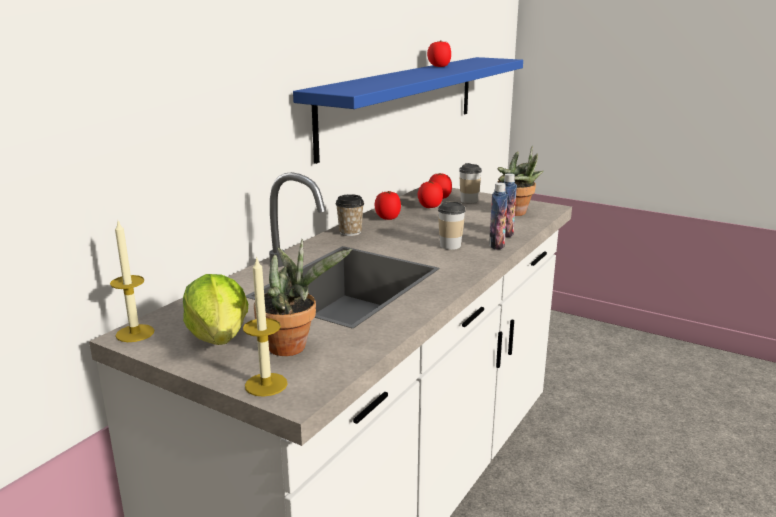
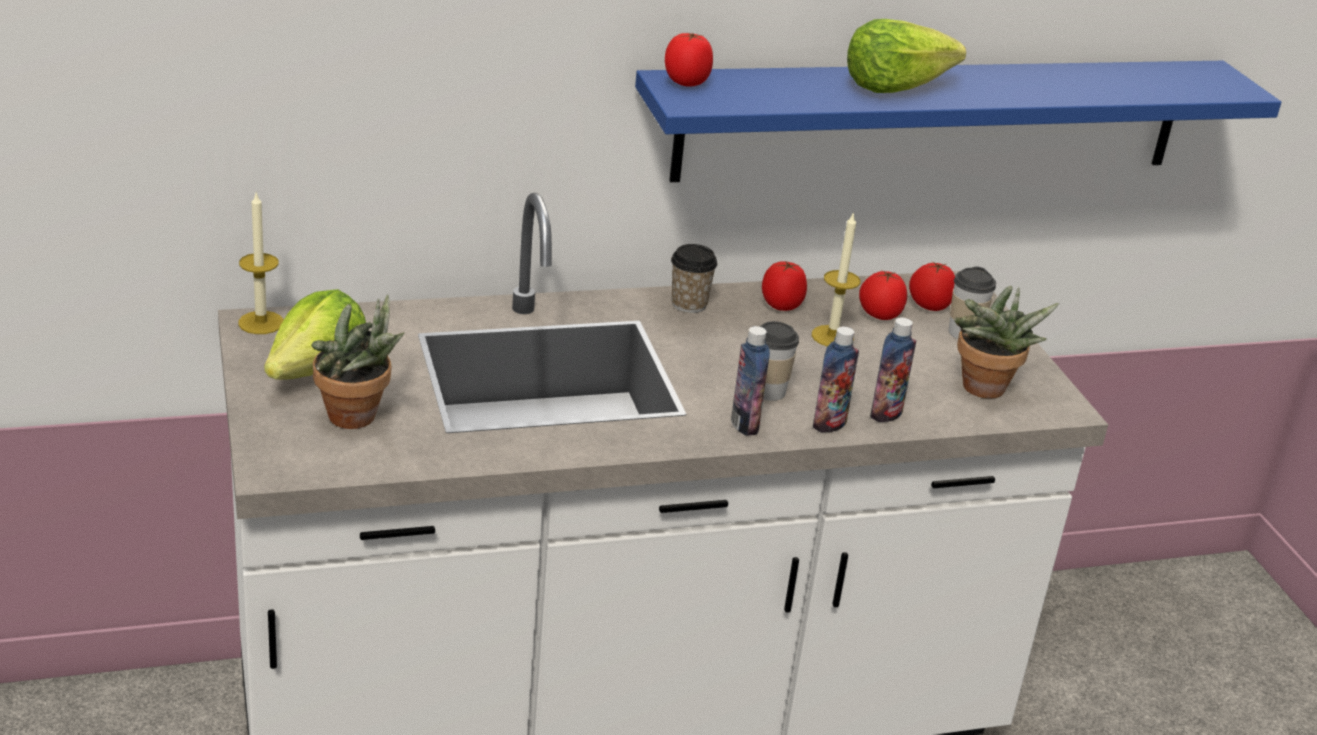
camera: 40 degrees right, 10 degrees up
candle [243,256,288,397] -> candle moved to [812,212,860,347]
tomato [427,40,451,67] -> tomato moved to [665,33,713,87]
none -> bottle [731,326,770,436]
none -> lettuce [847,19,966,93]

